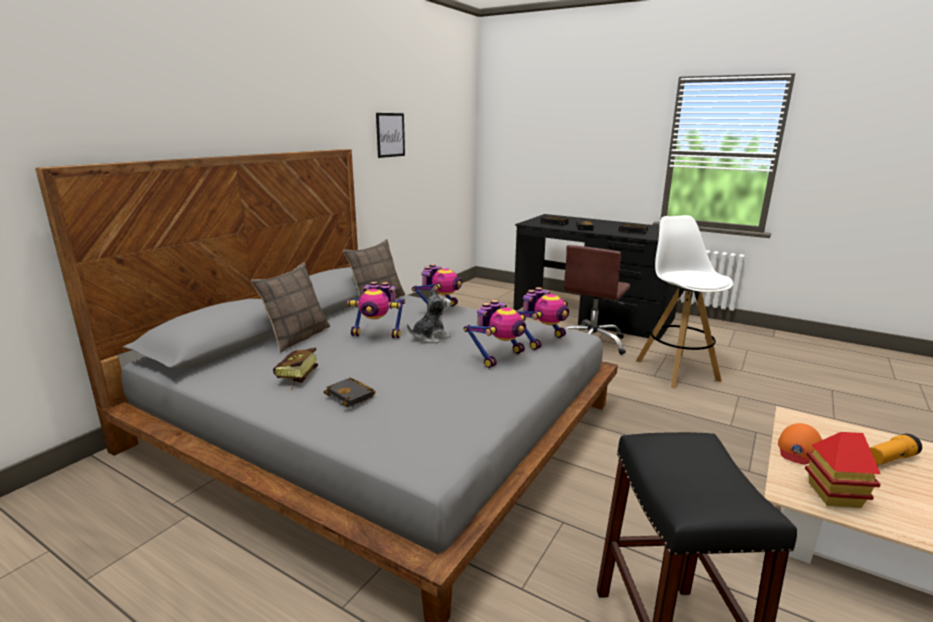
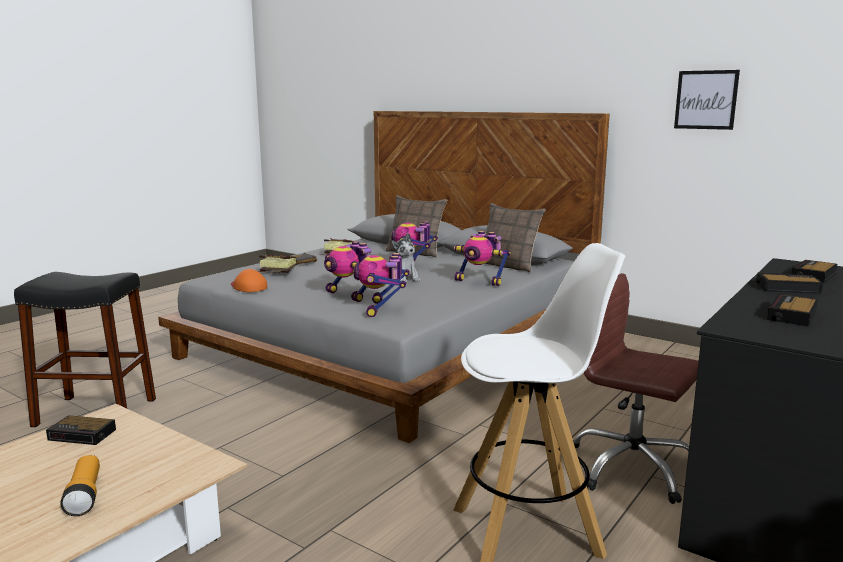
camera: 95 degrees right, 5 degrees down
toy robot [516,287,569,350] -> toy robot turned 45 degrees clockwise [353,253,410,317]
orange cap [778,423,822,464] -> orange cap moved to [231,269,267,292]
toy house [805,432,881,508] -> alarm clock [46,415,116,445]
none -> book [259,254,297,273]

